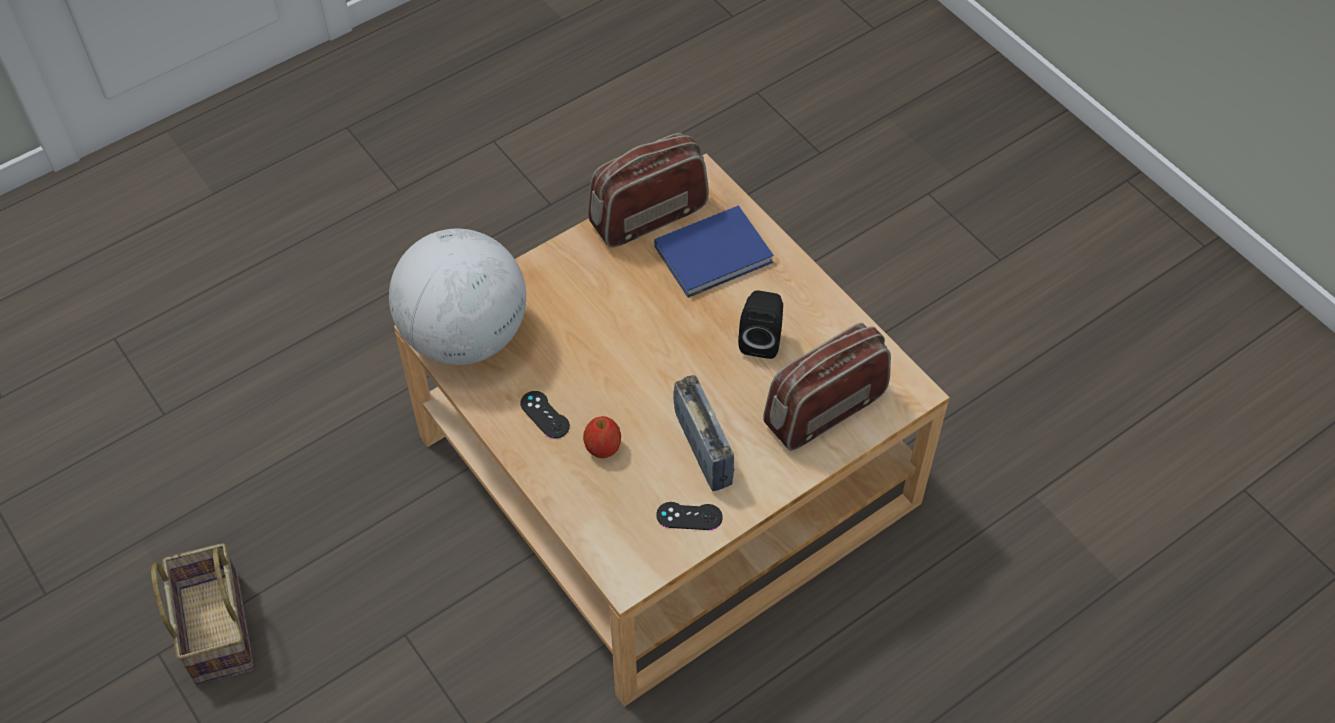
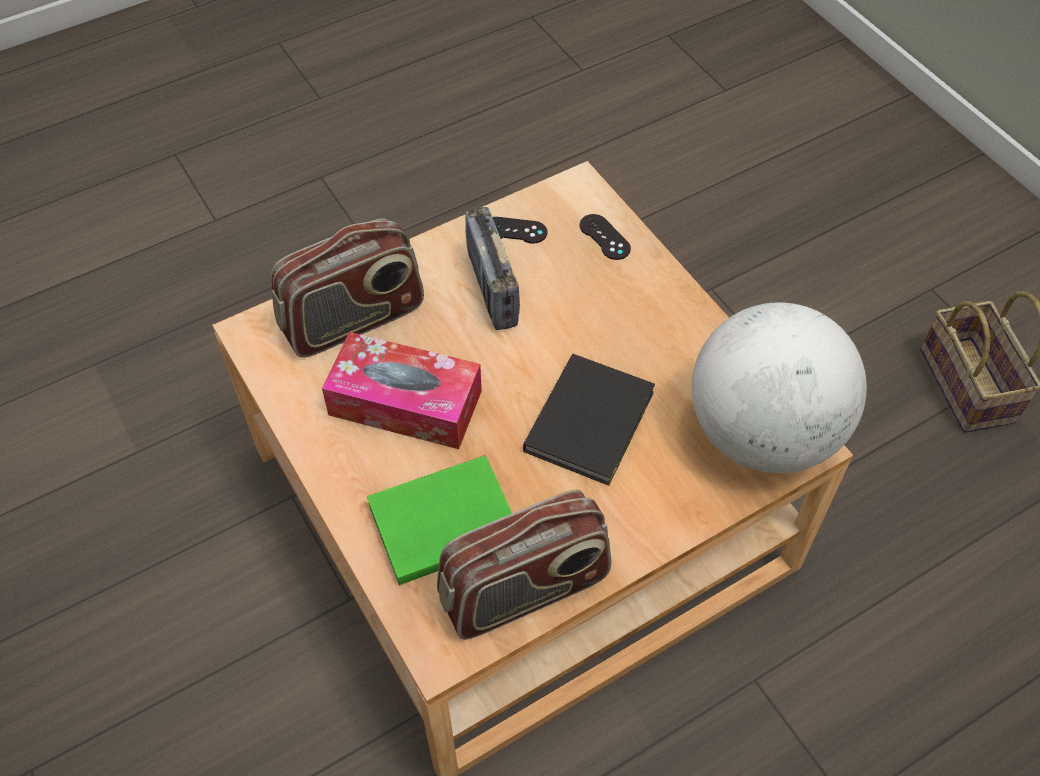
camera: 175 degrees left, 0 degrees up
black game controller [520,391,570,438] -> black game controller moved to [580,214,631,260]
apple [583,416,621,459] -> none
blue book [654,205,774,298] -> green book [367,455,512,585]
black speaker [738,290,783,359] -> tissue box [322,332,482,449]
none -> black book [523,354,655,486]

